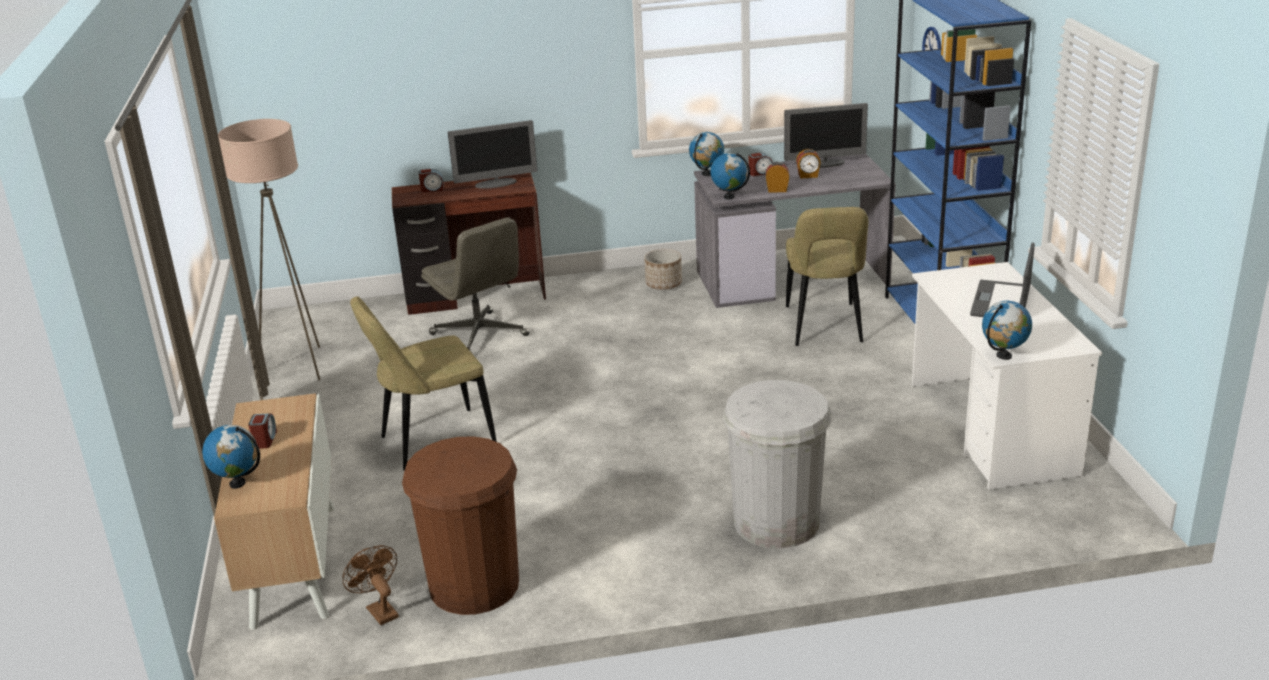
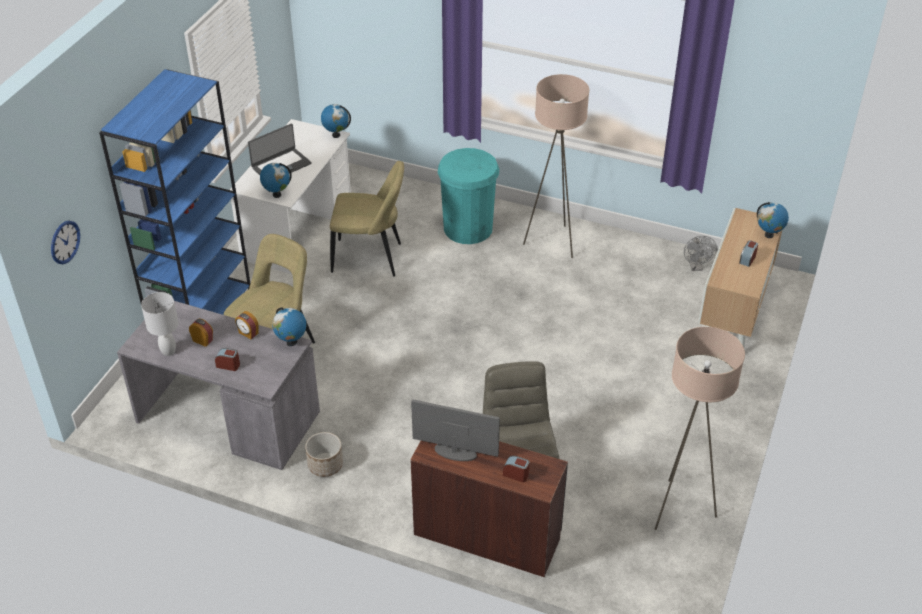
camera: 150 degrees left, 15 degrees up
brown fan [342,545,399,625] -> grey fan [684,236,717,271]
beige chair [350,296,497,471] -> beige chair moved to [330,161,404,277]
brown trash can [402,436,519,615] -> none
globe [689,132,724,176] -> globe moved to [260,163,292,198]
white trash can [723,380,831,548] -> turquoise trash can [438,148,499,244]
monitor [784,103,868,168] -> white table lamp [141,292,179,356]
none -> beige floor lamp [523,74,589,258]

